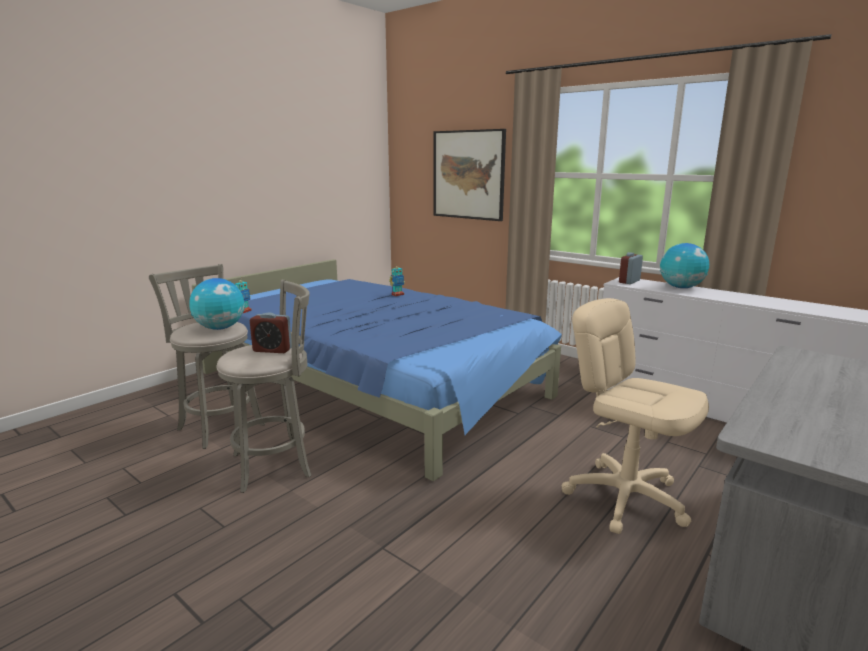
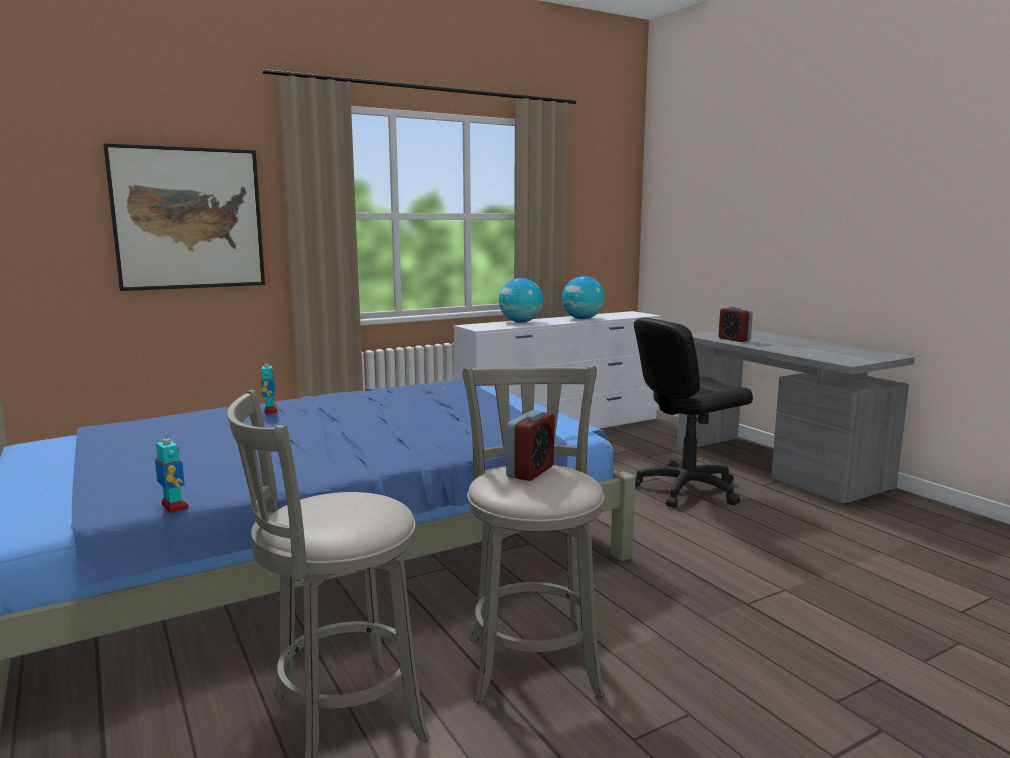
camera: 70 degrees left, 5 degrees down
globe [189,278,245,330] -> globe moved to [562,276,605,319]
beige office chair [562,298,709,534] -> black office chair [634,318,753,508]
alarm clock [619,252,643,284] -> alarm clock moved to [719,306,753,342]

